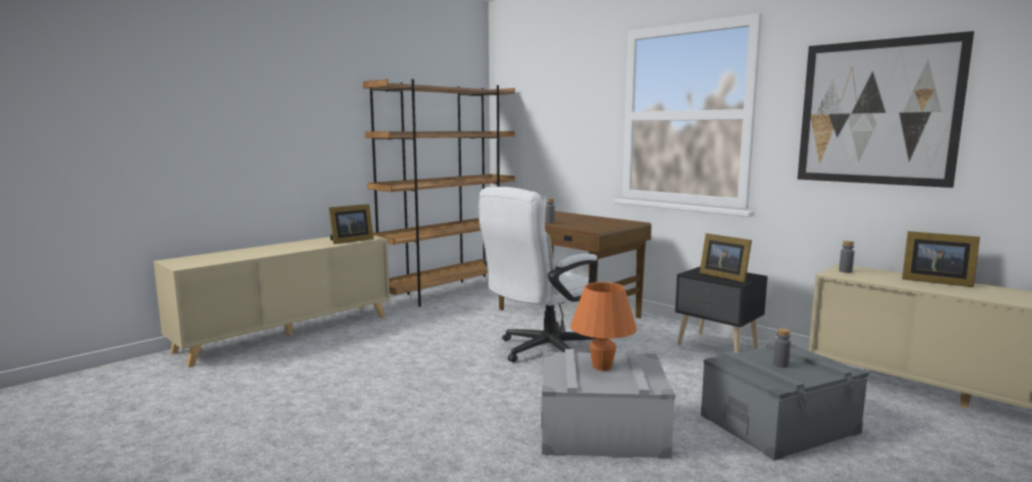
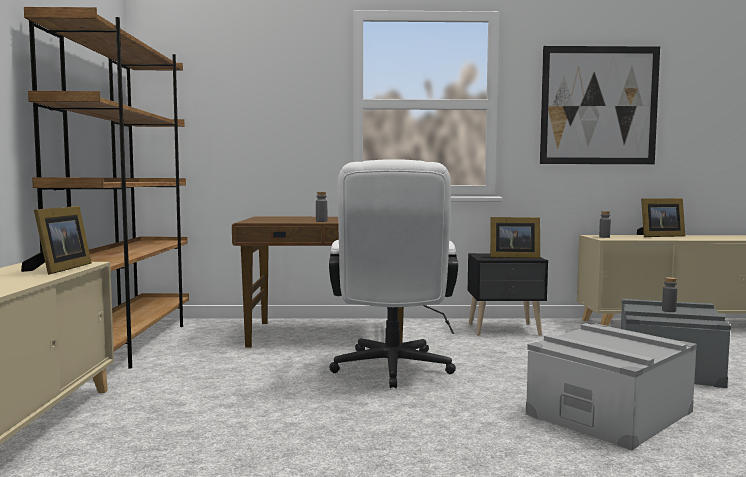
camera: 45 degrees left, 5 degrees down
orange table lamp [570,282,637,371] -> none

